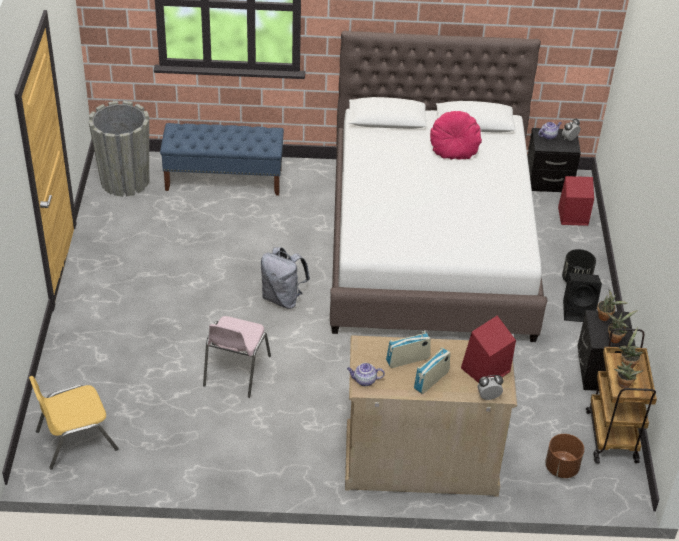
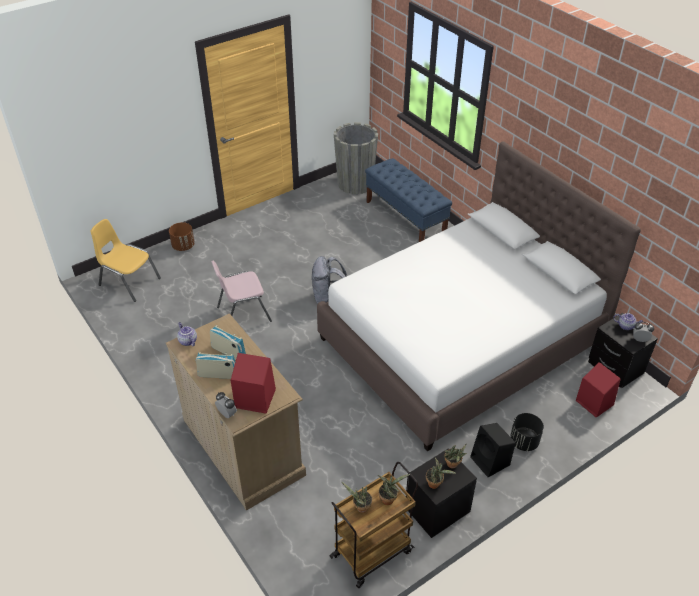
camera: 55 degrees right, 0 degrees up
pink pillow [430,111,482,159] -> none
brown planter [545,434,584,478] -> brown planter moved to [169,222,195,251]

